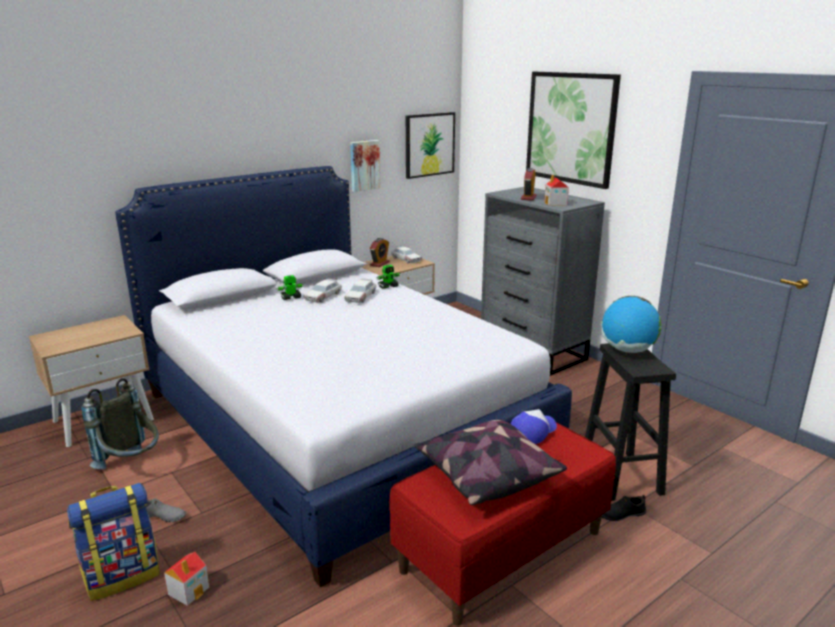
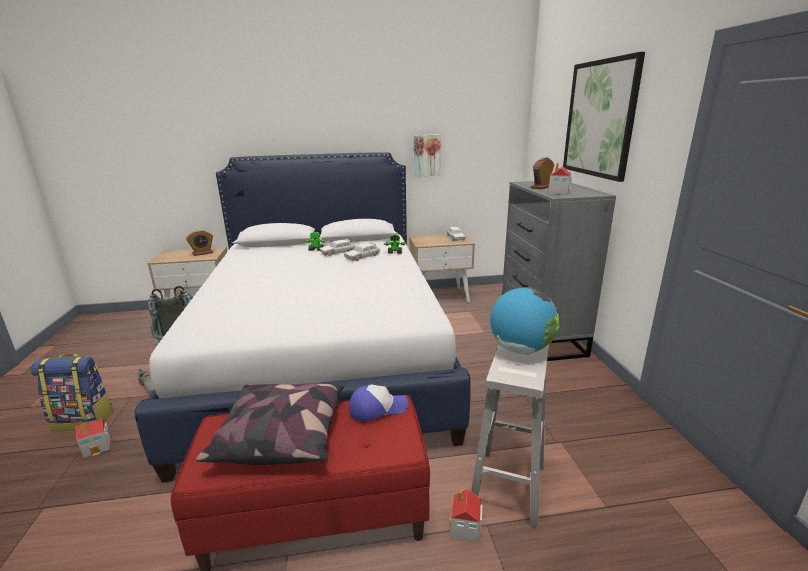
camera: 30 degrees right, 0 degrees up
alarm clock [370,238,390,267] -> alarm clock moved to [186,230,213,256]
picture [406,112,455,179] -> none
black stool [585,343,676,501] -> white stool [471,344,549,528]
black shoe [602,495,646,521] -> toy house [450,489,482,543]

